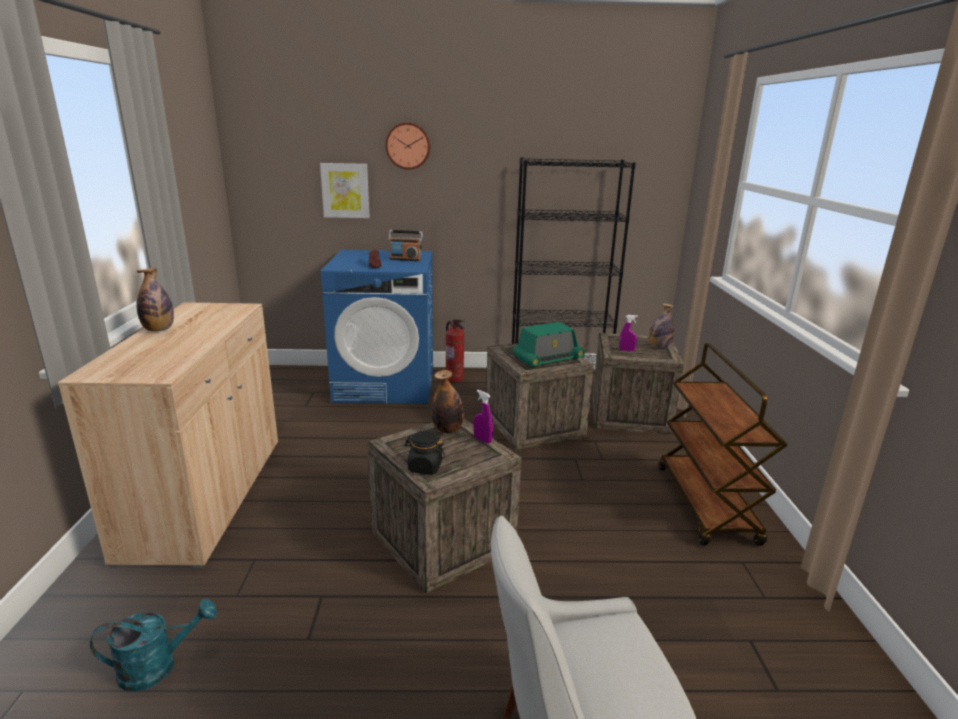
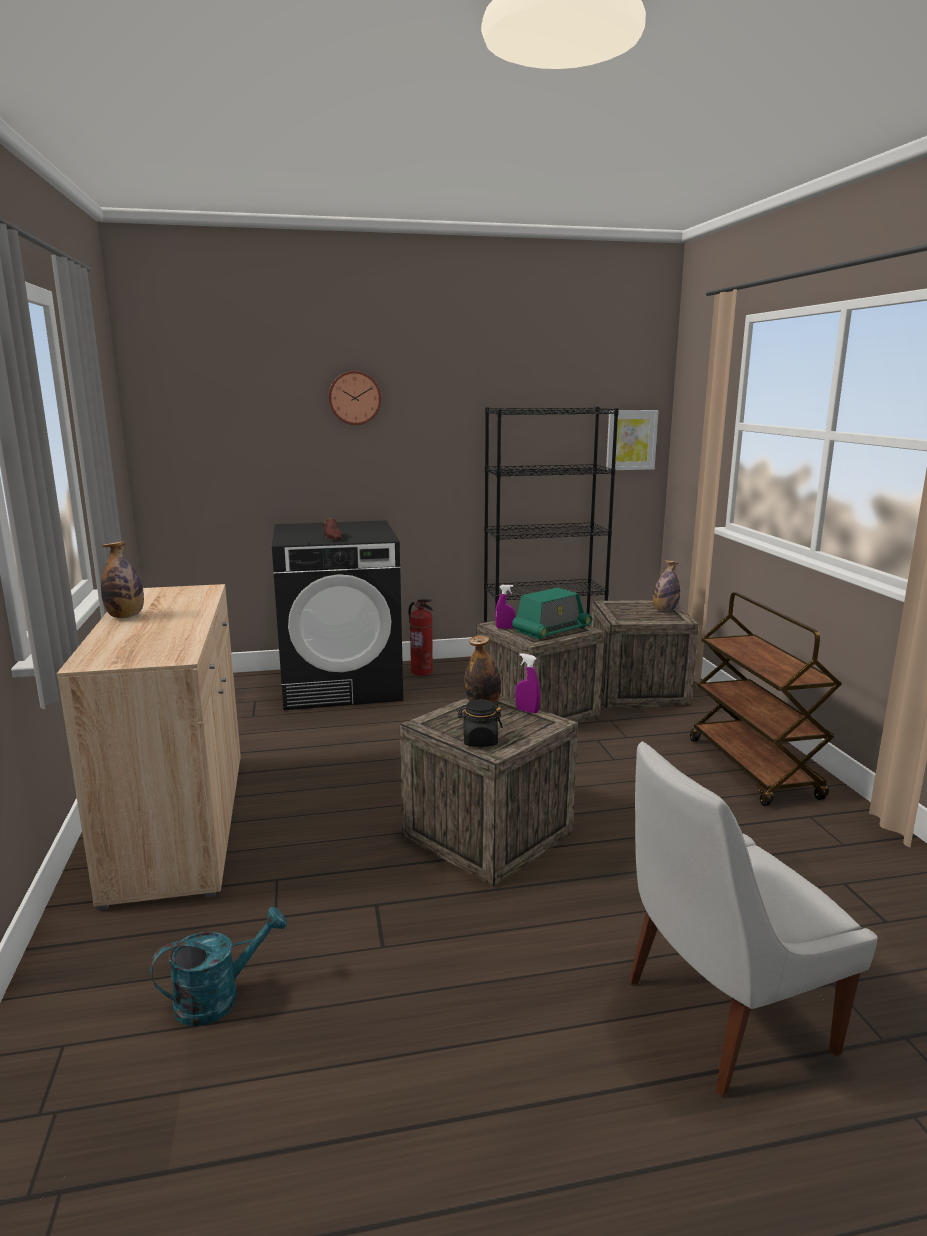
camera: 10 degrees left, 5 degrees down
picture [320,163,370,218] -> picture moved to [606,410,659,470]
blue washing machine [321,250,433,404] -> black washing machine [272,520,403,710]
radio [388,230,423,261] -> none
purple spray bottle [619,315,638,352] -> purple spray bottle moved to [495,585,515,629]

